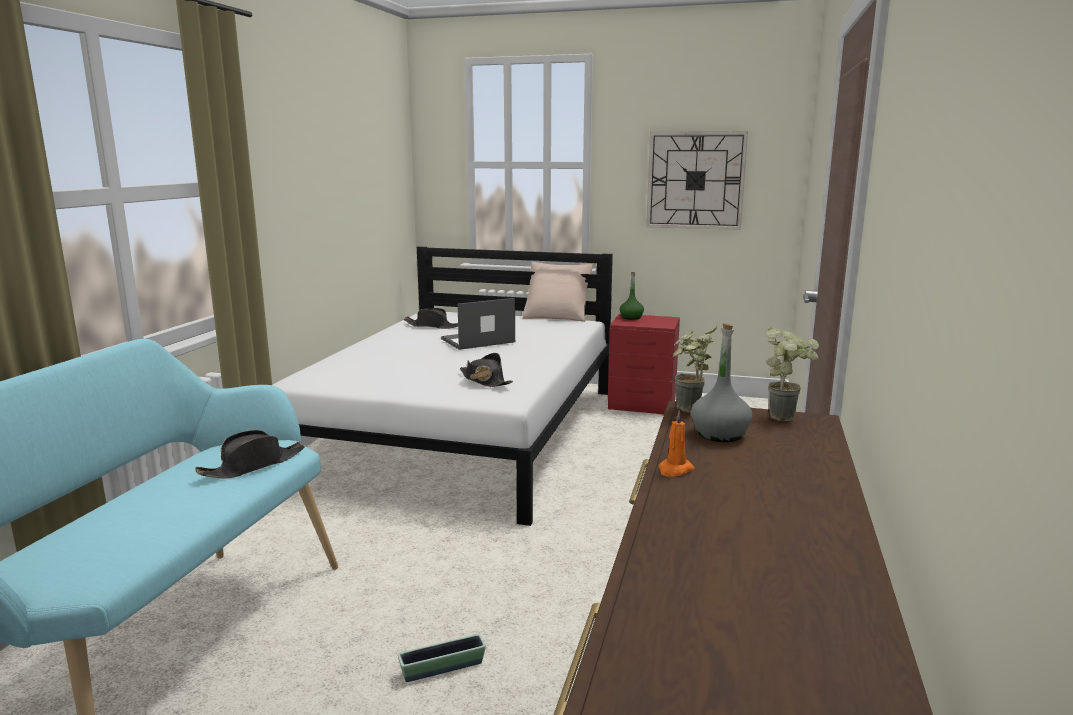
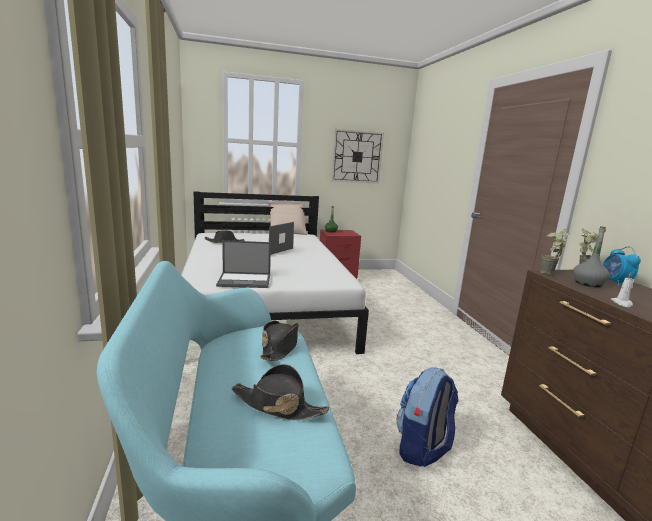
camera: 30 degrees left, 0 degrees up
planter [398,634,486,682] -> backpack [396,367,459,467]
black hat [460,353,513,387] -> black hat moved to [232,364,329,420]
orange candle [659,410,694,477] -> white candle [611,272,634,307]
none -> laptop [216,240,271,288]
none -> alarm clock [603,246,641,287]

